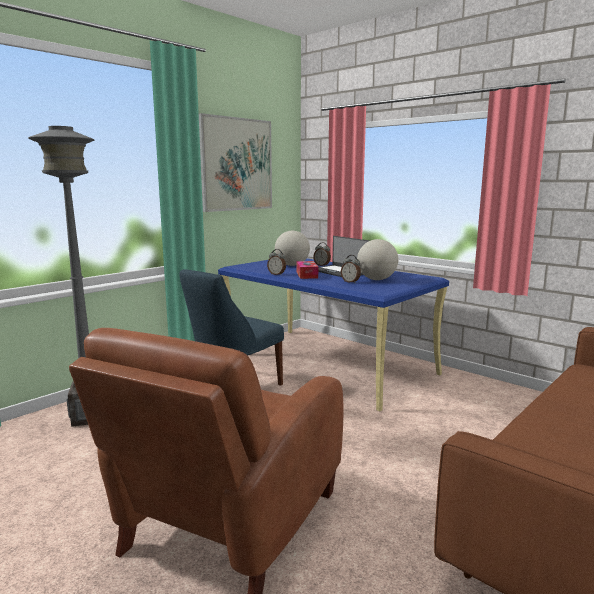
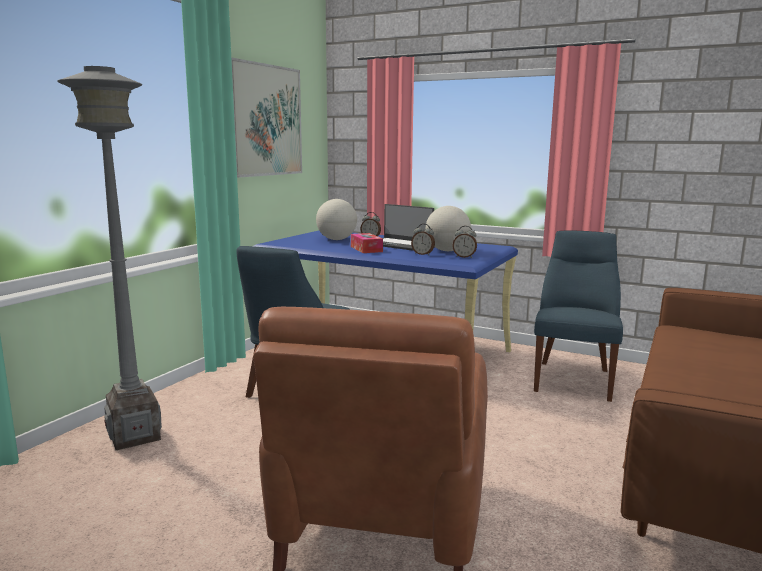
camera: 15 degrees left, 0 degrees up
alarm clock [267,249,286,275] -> alarm clock moved to [452,226,477,258]
none -> blue chair [534,230,623,402]

